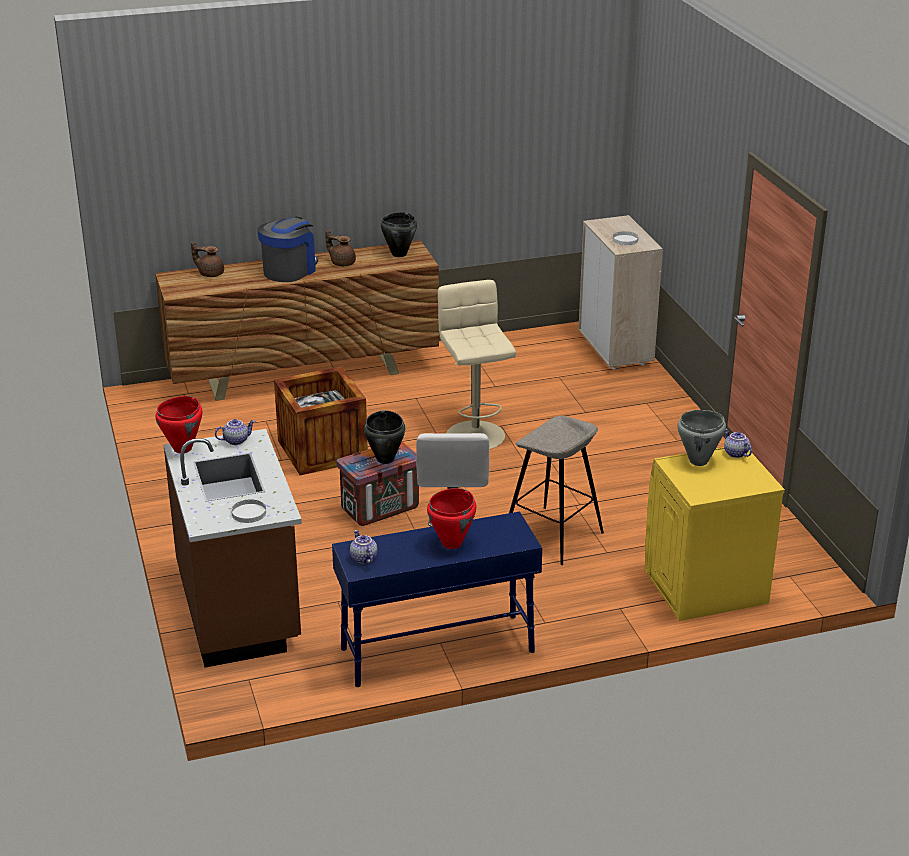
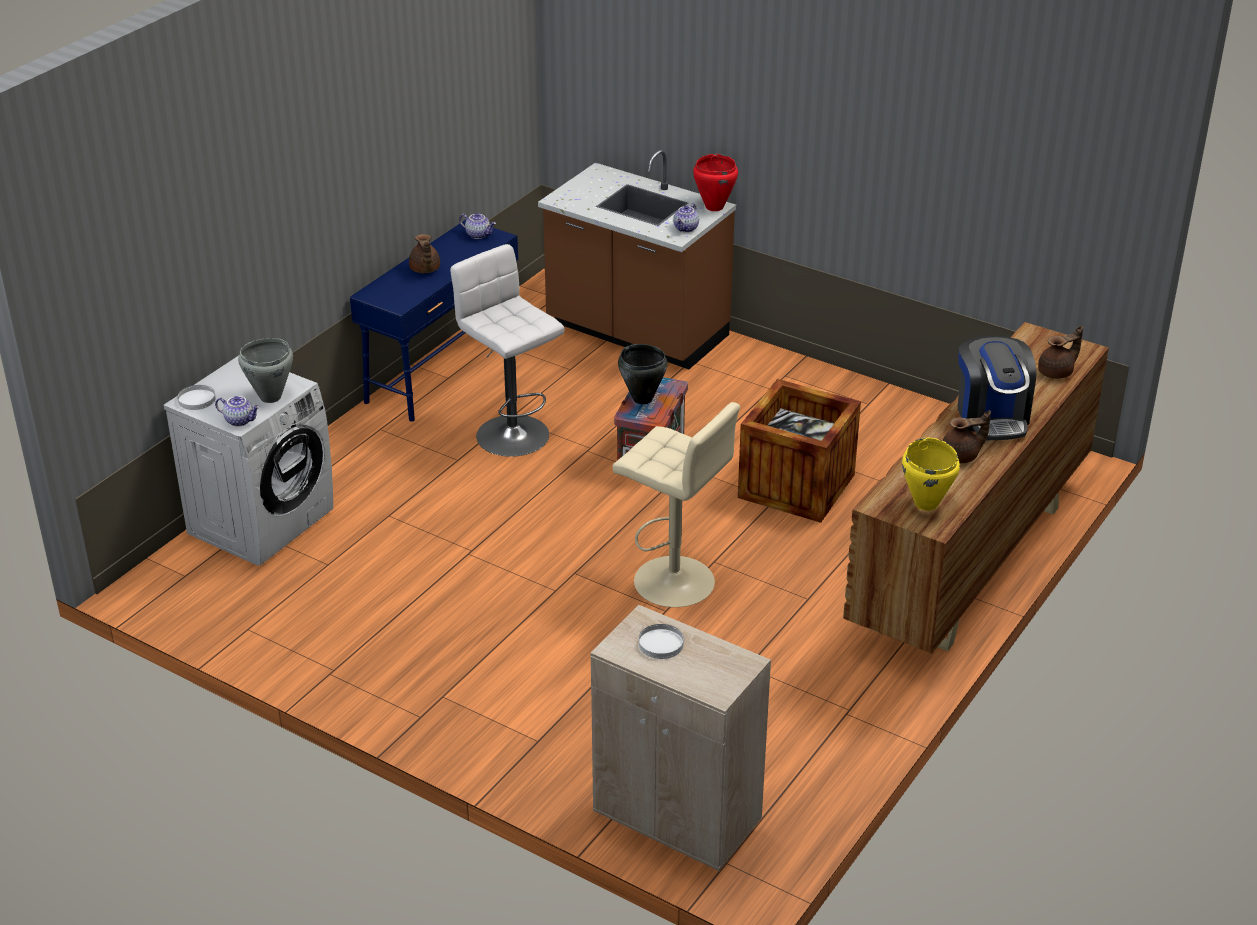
camera: 140 degrees right, 5 degrees up
white plate [231,499,266,523] -> white plate moved to [177,385,216,410]
black cooking pot [381,212,417,257] -> yellow cooking pot [902,438,960,511]
red cooking pot [427,488,476,549] -> brown teapot [409,234,440,273]
grey stool [509,416,604,565] -> none
yellow washing machine [645,447,785,621] -> white washing machine [164,355,333,565]

